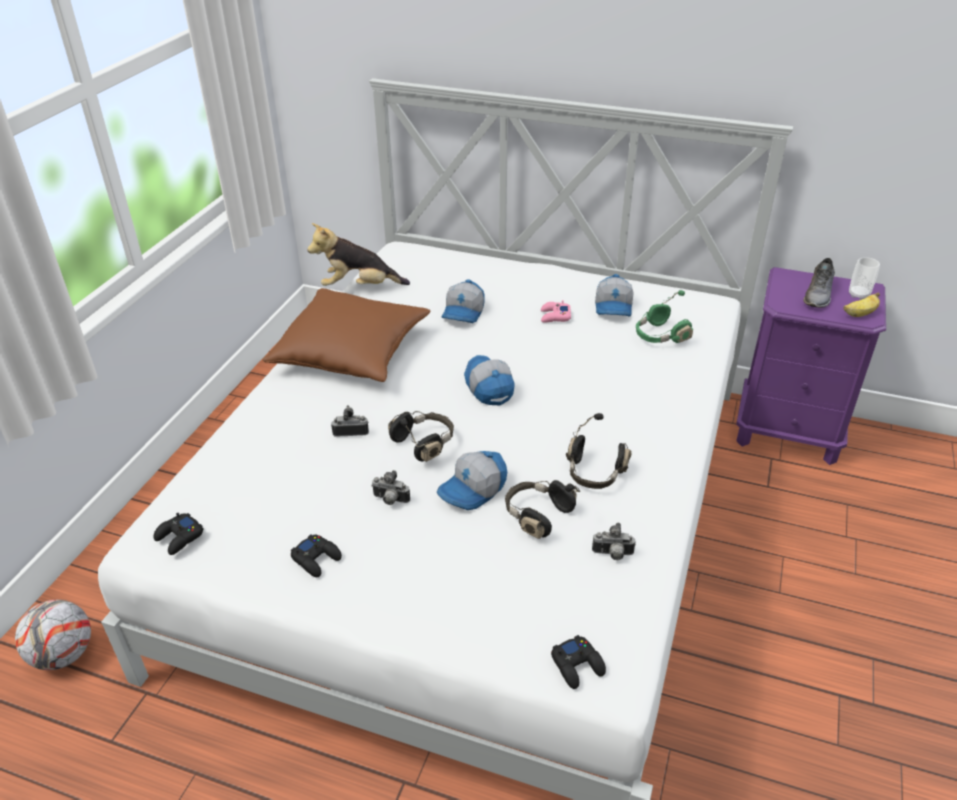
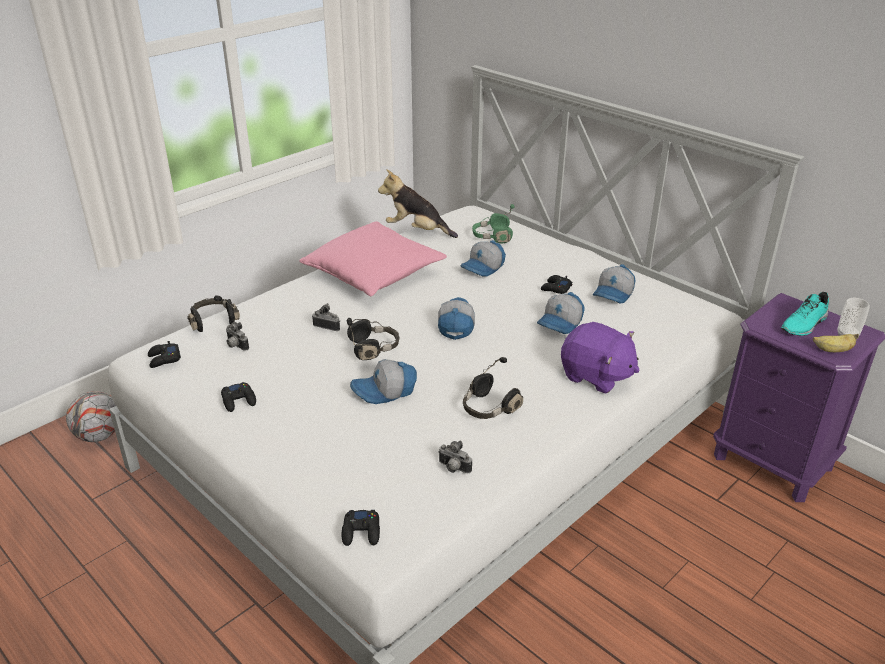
camera: 25 degrees right, 5 degrees down
brown pillow [262,288,431,382] -> pink pillow [299,221,447,296]
camera [371,470,410,505] -> camera moved to [226,322,249,351]
black headphones [505,480,580,539] -> black headphones moved to [187,295,240,332]
pink game controller [541,300,571,323] -> black game controller [541,275,573,294]
green headphones [636,290,693,343] -> green headphones moved to [472,204,515,243]
grey shoe [803,258,835,308] -> turquoise shoe [781,292,829,336]
none -> cap [537,292,585,334]
none -> purple plush toy [561,322,640,394]

